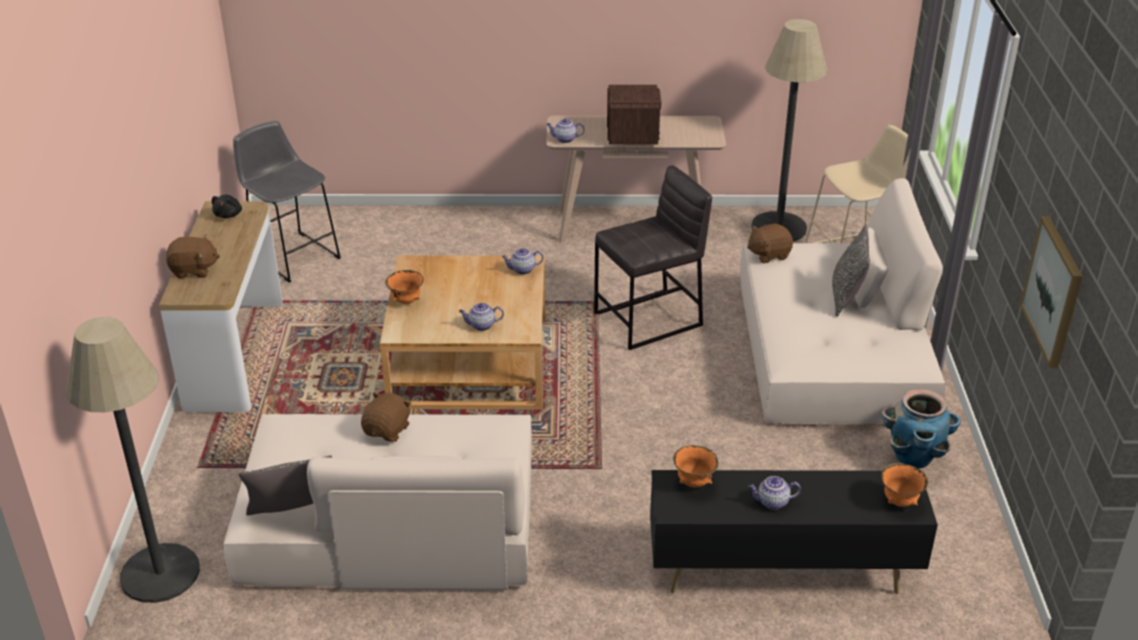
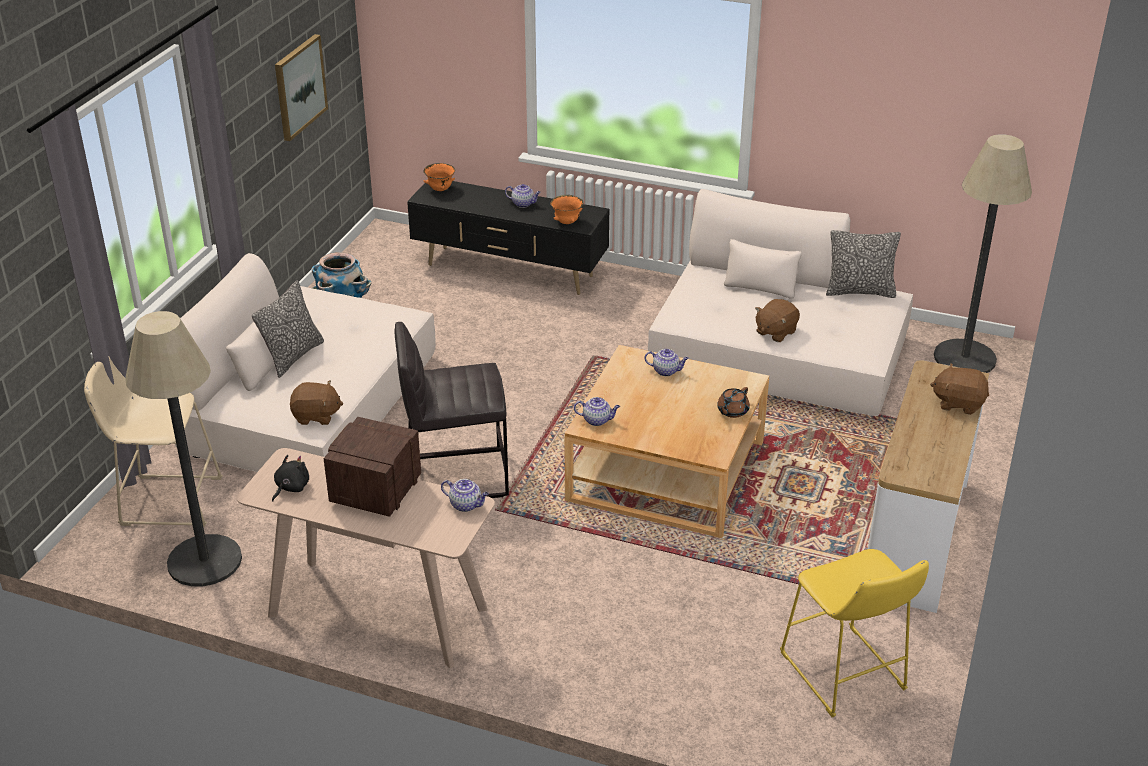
camera: 160 degrees left, 0 degrees up
black plush toy [212,195,242,218] -> black plush toy moved to [272,455,309,501]
grey stool [233,121,341,283] -> yellow stool [780,549,929,717]
orange bowl [385,270,424,304] -> brown teapot [717,387,750,418]

